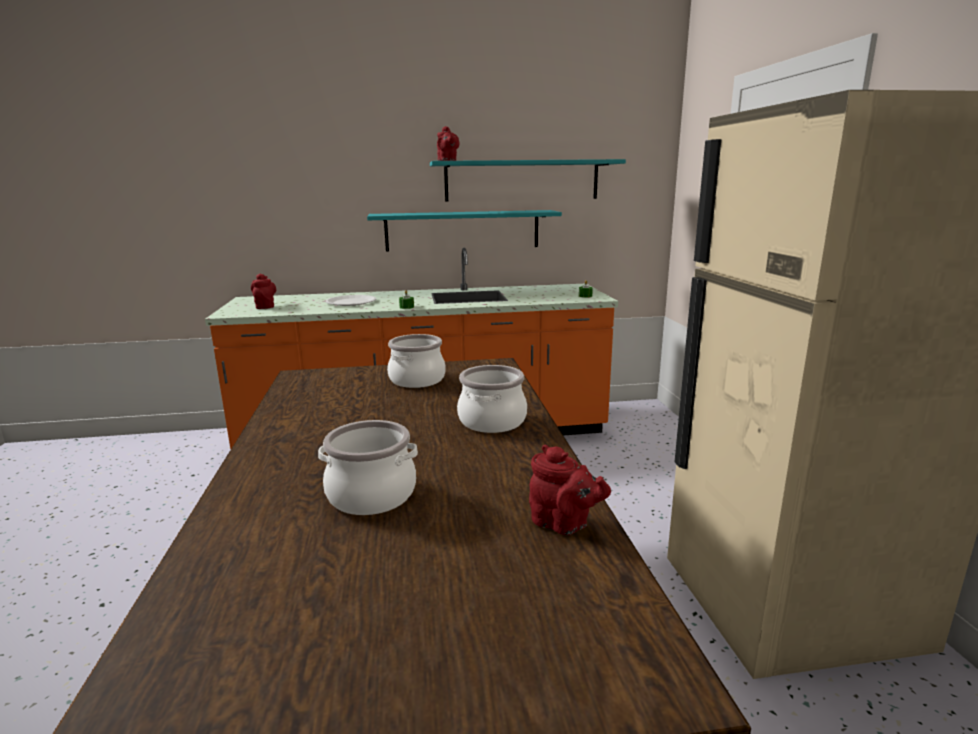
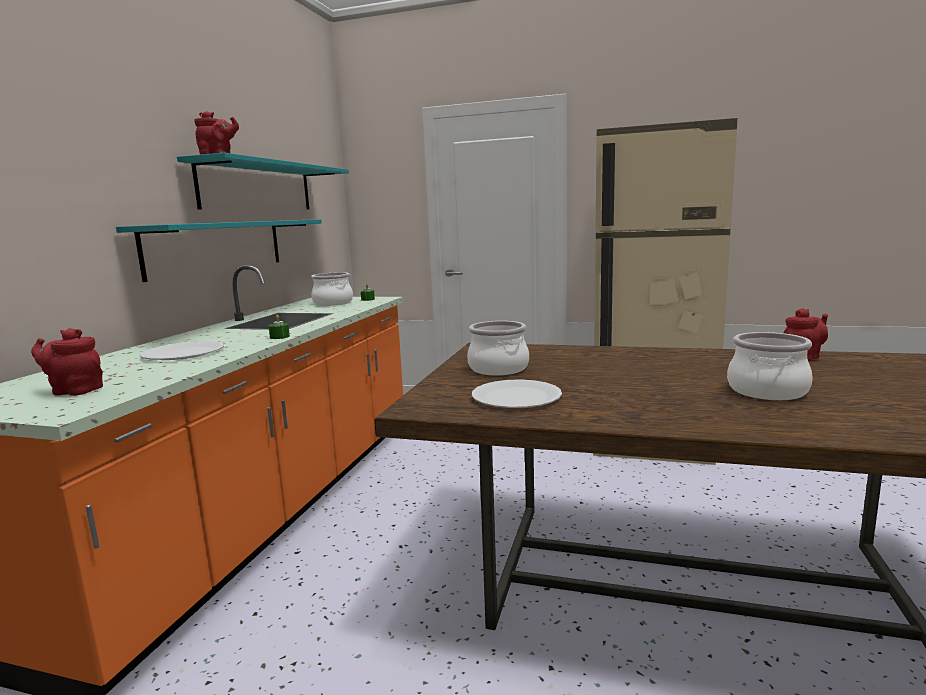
camera: 65 degrees left, 5 degrees down
cooking pot [457,365,527,433] -> cooking pot moved to [311,272,353,306]
none -> white plate [472,379,562,408]

